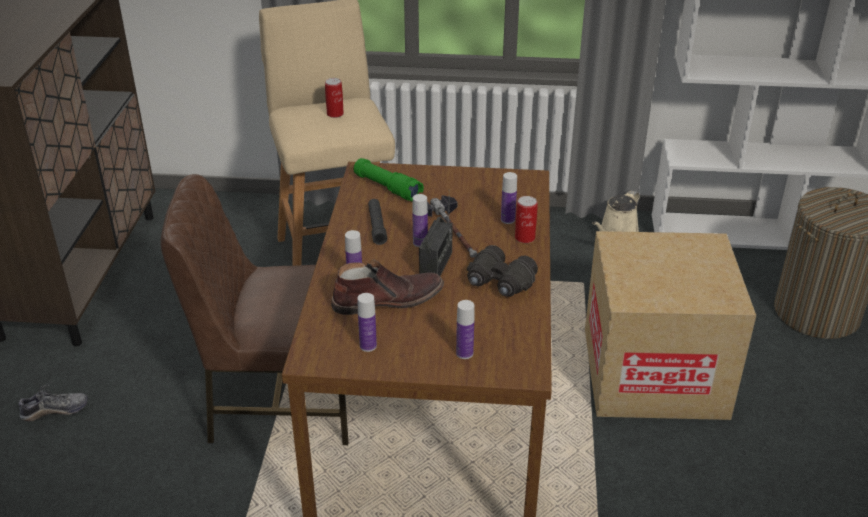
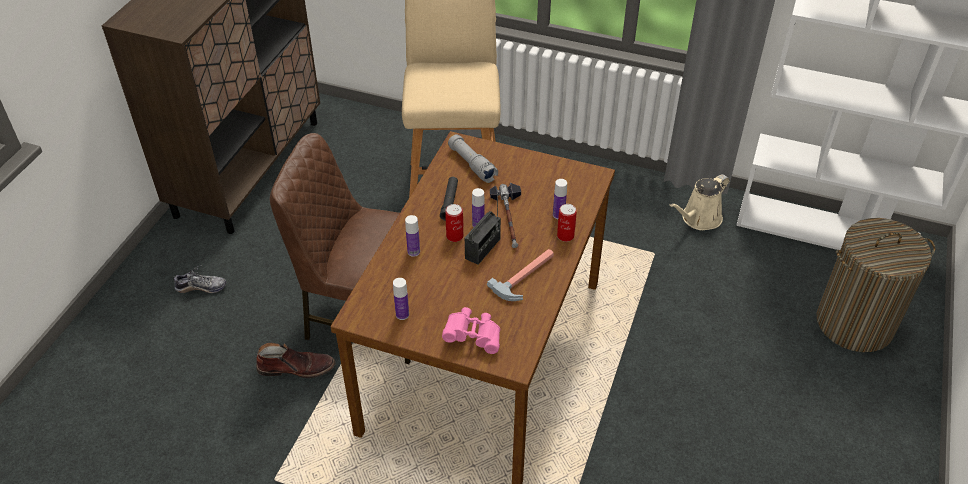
camera: 15 degrees right, 10 degrees up
can [325,78,344,118] -> can moved to [446,204,463,242]
brown boot [331,260,444,315] -> brown boot moved to [256,343,335,378]
green flashlight [354,158,424,202] -> grey flashlight [448,134,498,183]
bottle [456,300,474,359] -> pink binoculars [442,307,500,354]
black binoculars [467,245,538,297] -> hammer [487,249,554,301]
cardboard box [585,231,756,420] -> none

